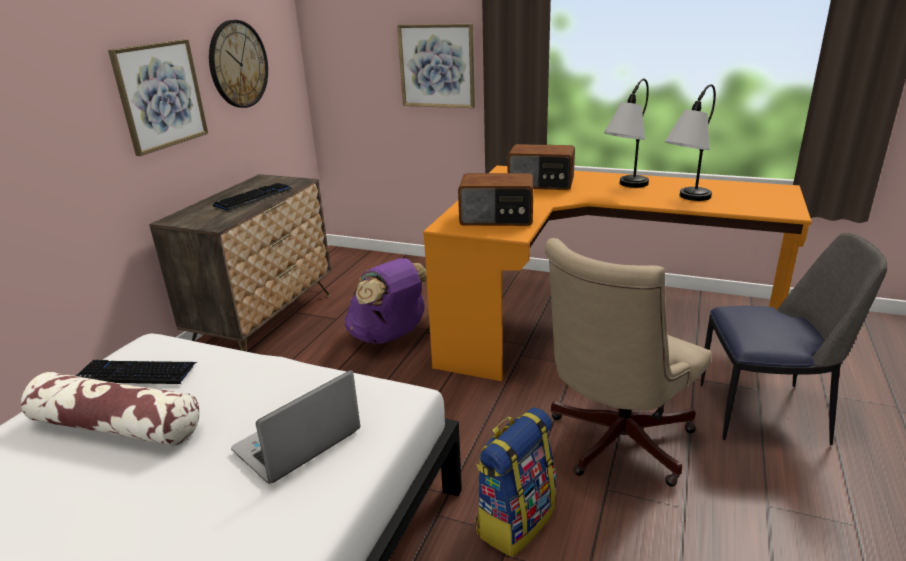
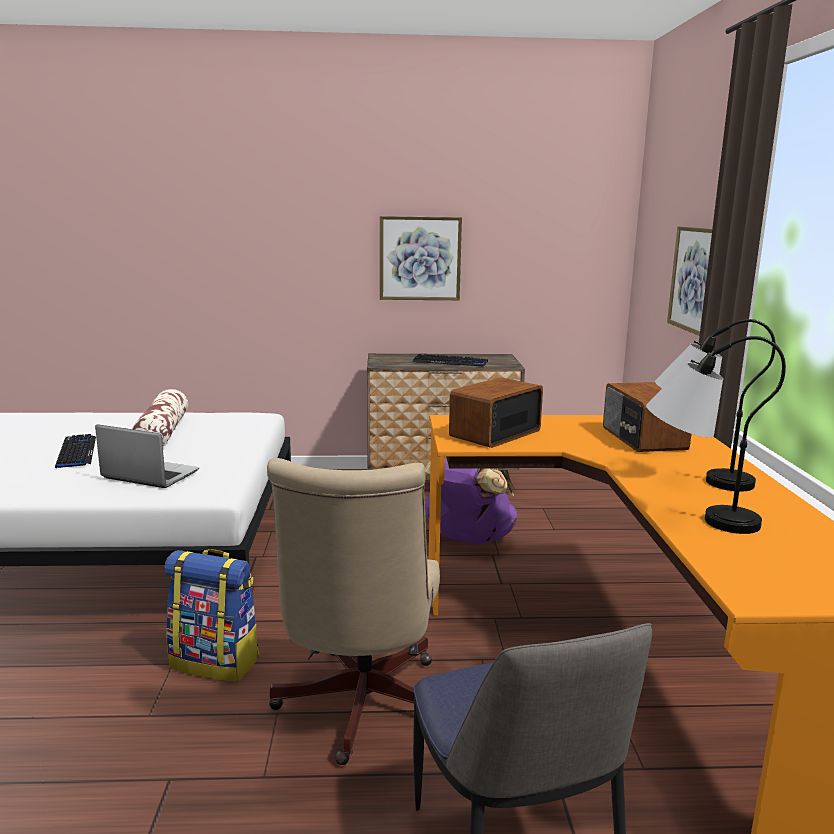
camera: 65 degrees right, 10 degrees down
keyboard [76,360,197,384] -> keyboard moved to [55,434,96,468]
wall clock [209,20,268,108] -> none
radio [458,173,534,226] -> radio turned 60 degrees clockwise [449,377,543,448]
beige office chair [545,238,712,487] -> beige office chair turned 105 degrees counterclockwise [267,458,440,765]

